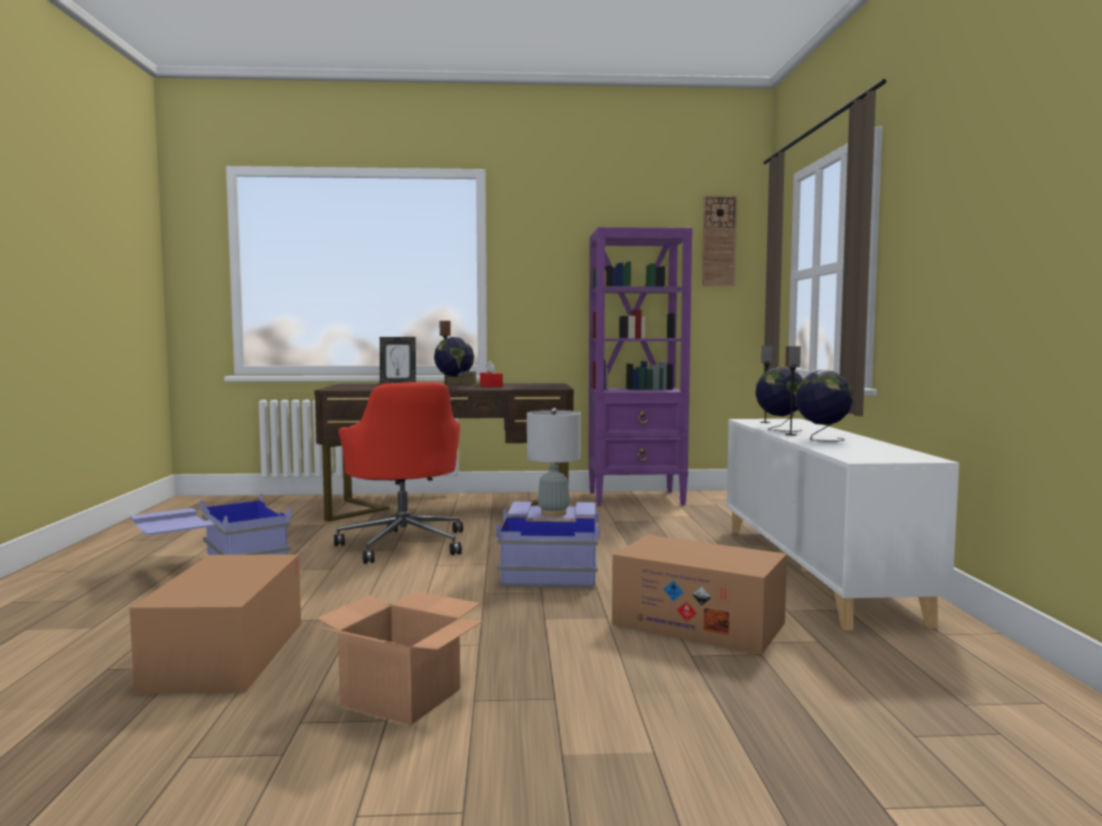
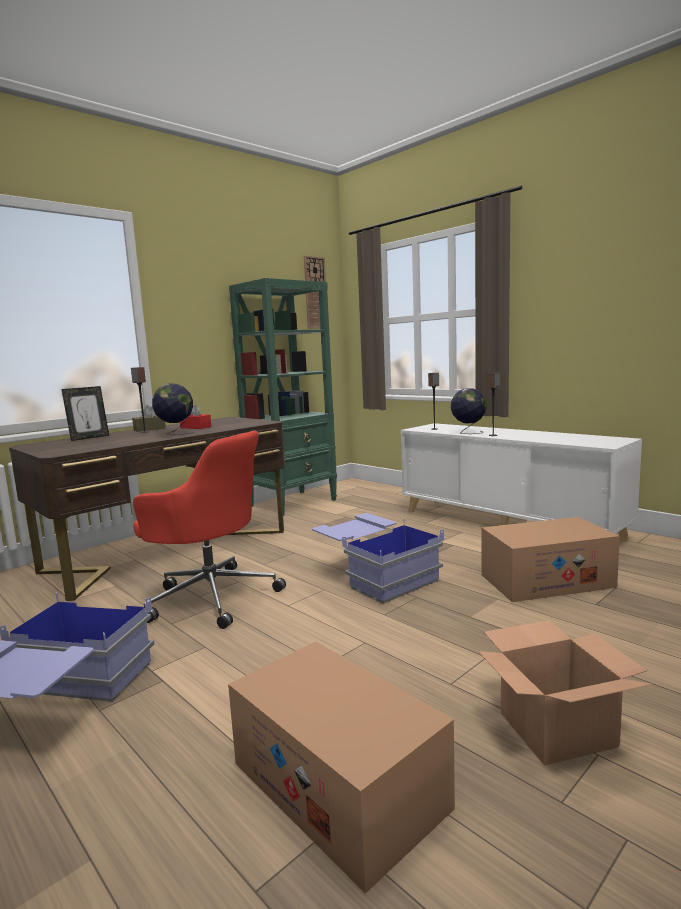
camera: 40 degrees left, 5 degrees up
grey table lamp [527,408,581,517] -> none
purple bookcase [588,227,693,506] -> green bookcase [229,278,337,516]
globe [795,370,853,441] -> none

